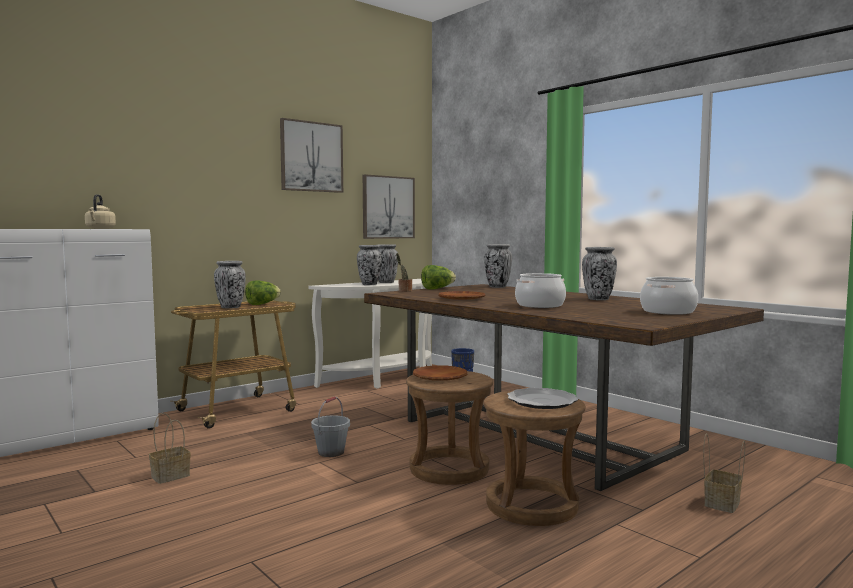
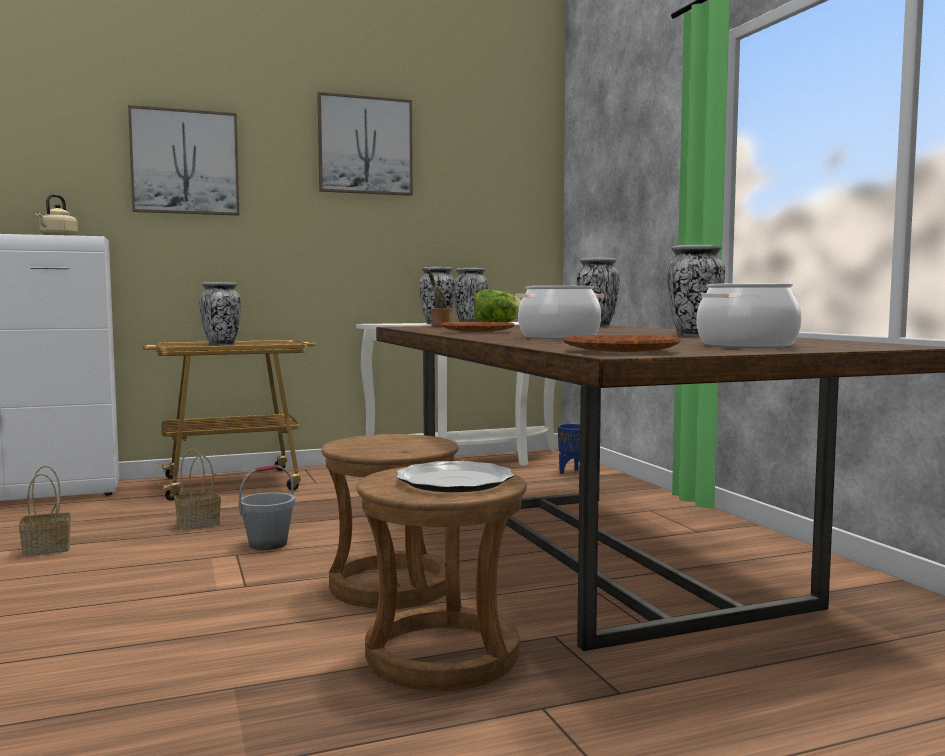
camera: 20 degrees right, 0 degrees up
lettuce [245,280,281,305] -> none
picture [363,174,415,239] -> picture moved to [128,105,239,216]
brown plate [413,365,467,381] -> brown plate moved to [563,335,681,352]
basket [703,434,745,513] -> basket moved to [174,449,221,530]

